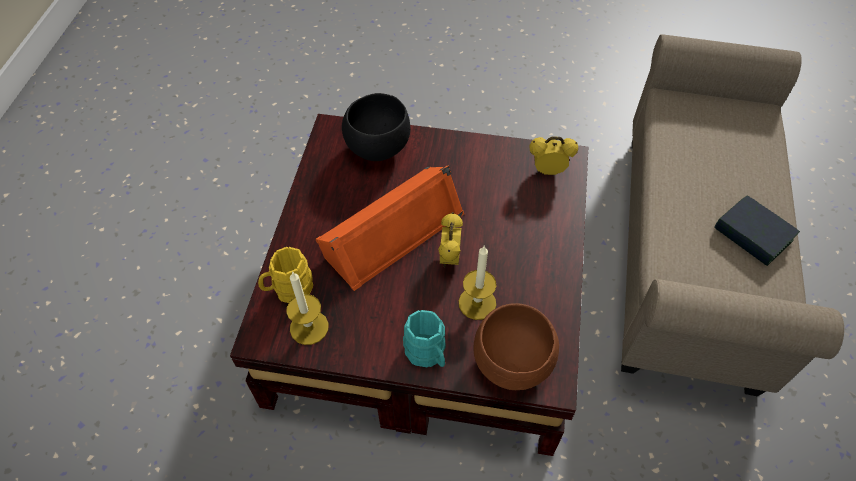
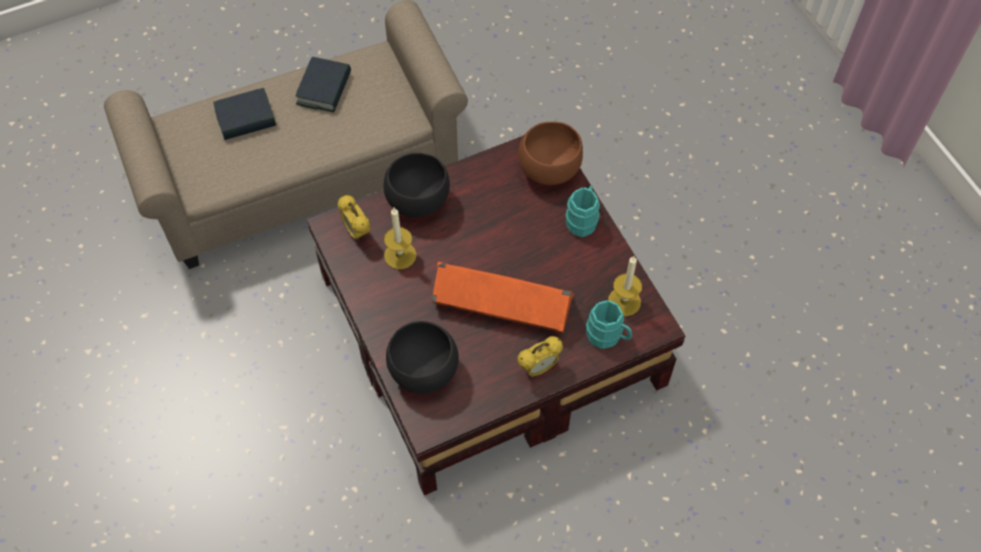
camera: 125 degrees left, 5 degrees up
yellow mug [258,247,313,303] -> turquoise mug [586,300,632,349]
alarm clock [438,212,463,268] -> alarm clock moved to [518,336,563,377]
candle [459,246,497,320] -> candle moved to [384,208,417,269]
none -> book [213,88,276,140]
none -> black bowl [384,153,450,217]

